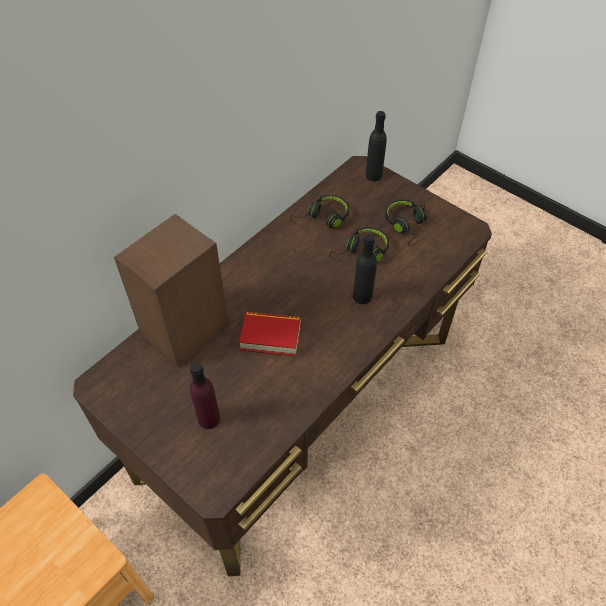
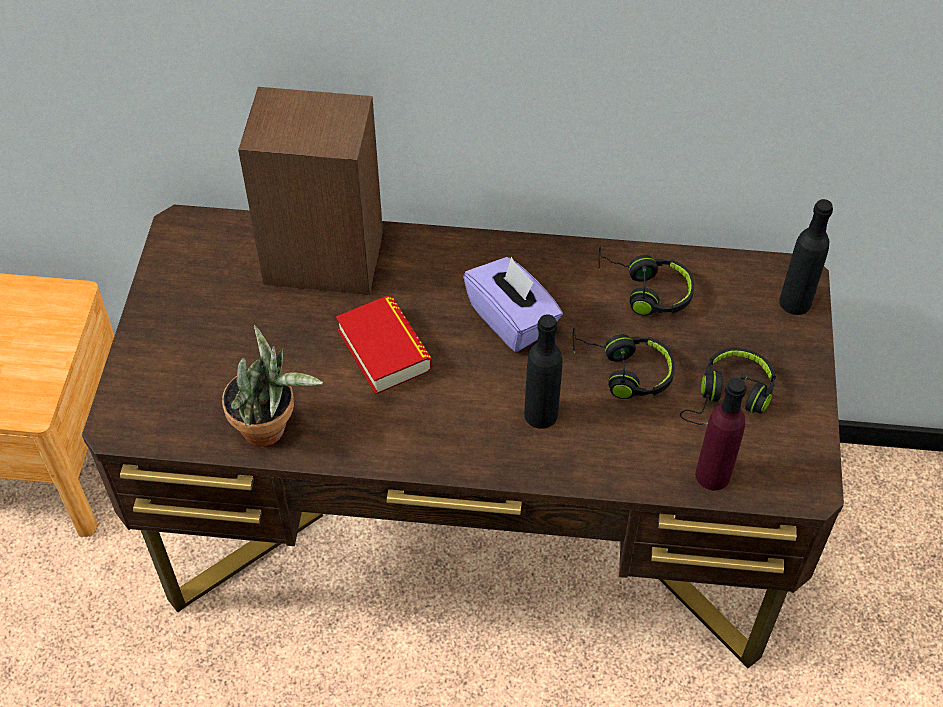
camera: 55 degrees right, 0 degrees up
purple bottle [190,362,220,429] -> purple bottle moved to [695,378,746,490]
none -> potted plant [222,325,323,447]
none -> purple tissue box [463,257,563,352]

